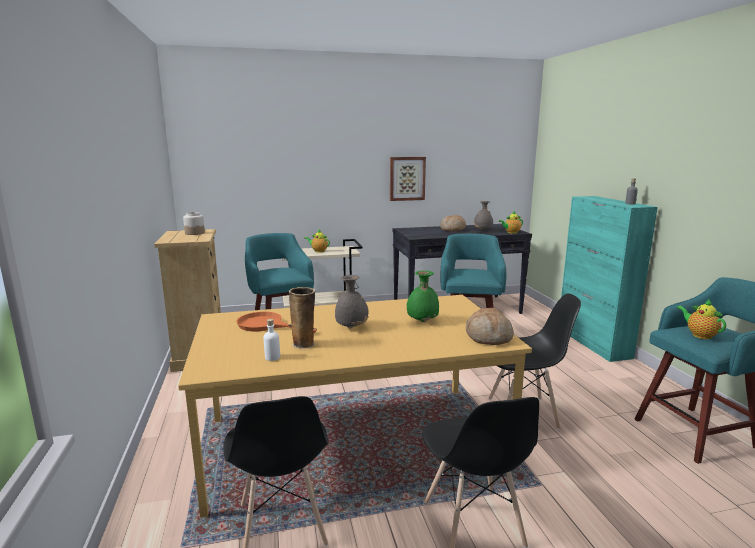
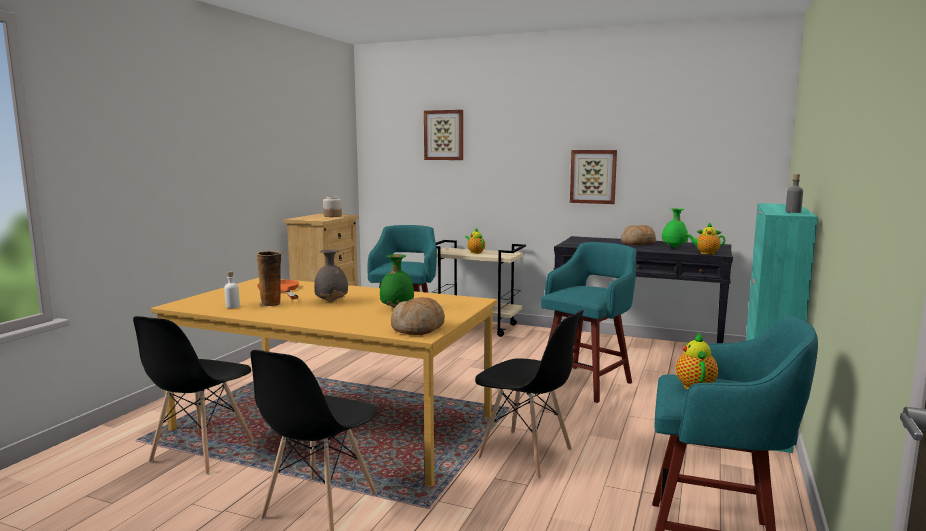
camera: 35 degrees right, 5 degrees down
grey vase [474,201,493,231] -> green vase [661,208,688,248]
none -> picture [424,110,463,160]

